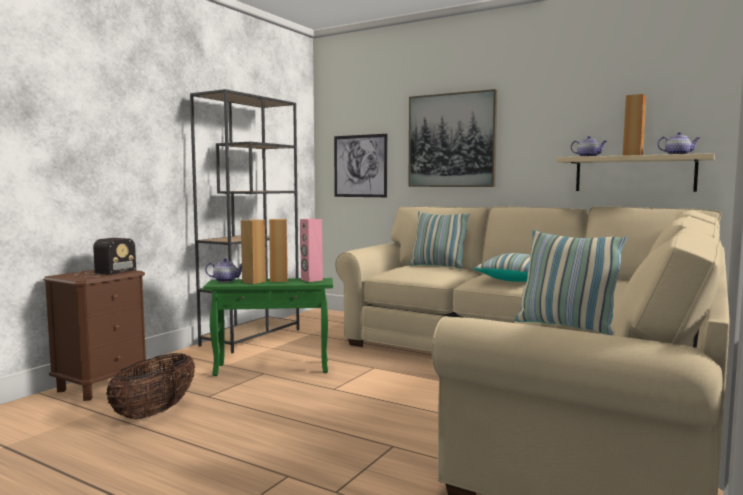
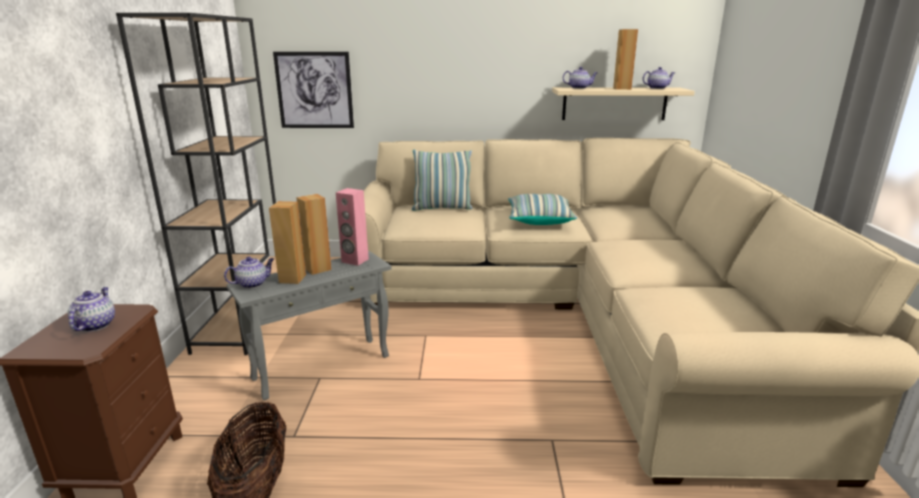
camera: 30 degrees left, 15 degrees up
radio [74,238,136,277] -> teapot [68,287,115,332]
green side table [203,278,333,376] -> grey side table [226,251,392,400]
picture [408,89,497,187] -> none
pillow [515,230,628,335] -> none

